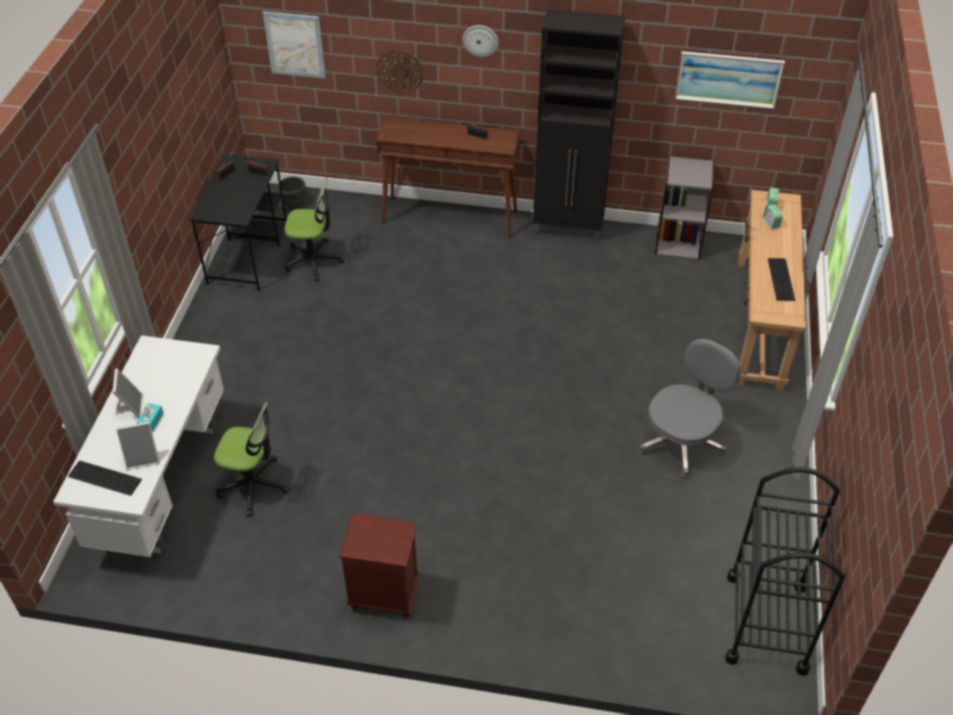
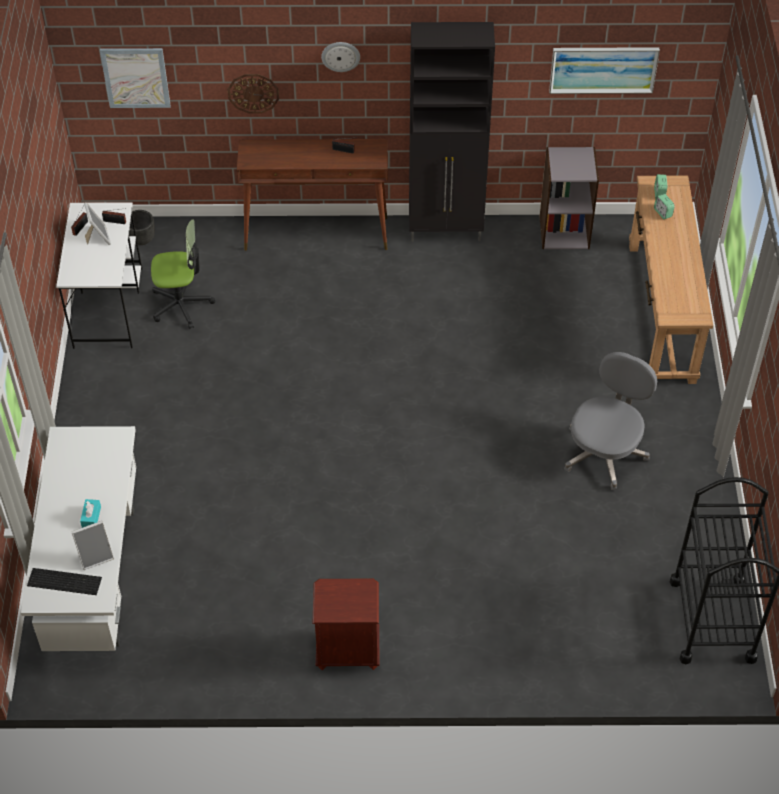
camera: 10 degrees left, 5 degrees up
picture frame [112,368,143,418] -> picture frame moved to [84,202,111,245]
black desk [189,154,287,291] -> white desk [56,202,142,349]
office chair [214,402,289,516] -> none
keyboard [768,258,795,301] -> none

